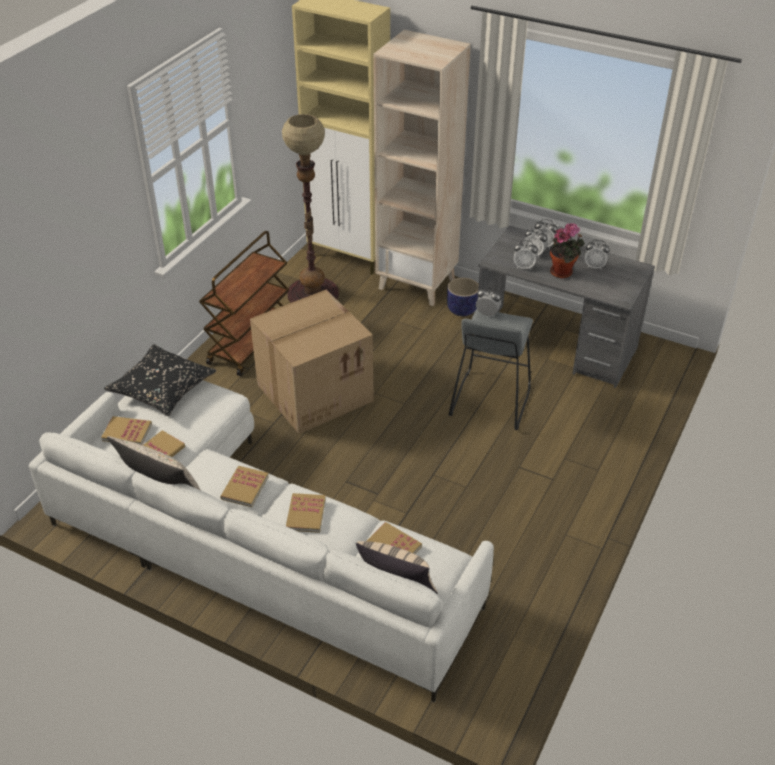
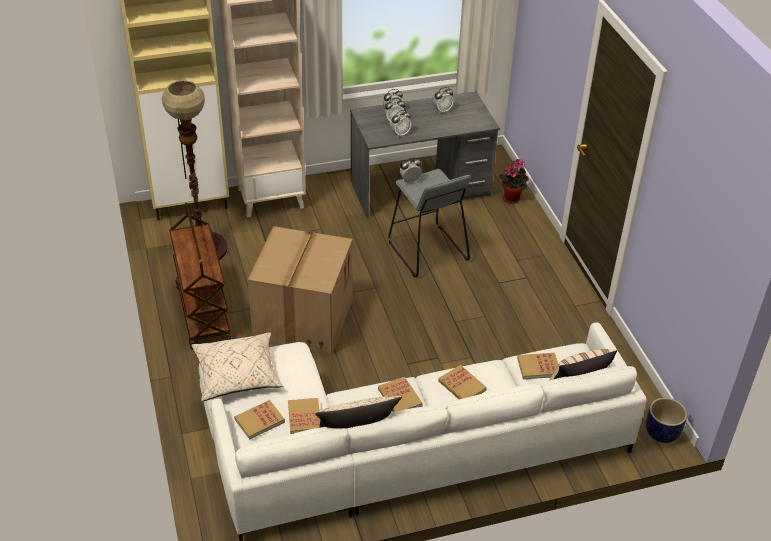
camera: 45 degrees left, 0 degrees up
black pillow [104,344,216,416] -> beige pillow [192,332,283,401]
planter [447,277,479,316] -> planter moved to [646,398,687,443]
potted plant [550,223,585,278] -> potted plant moved to [499,159,529,204]

